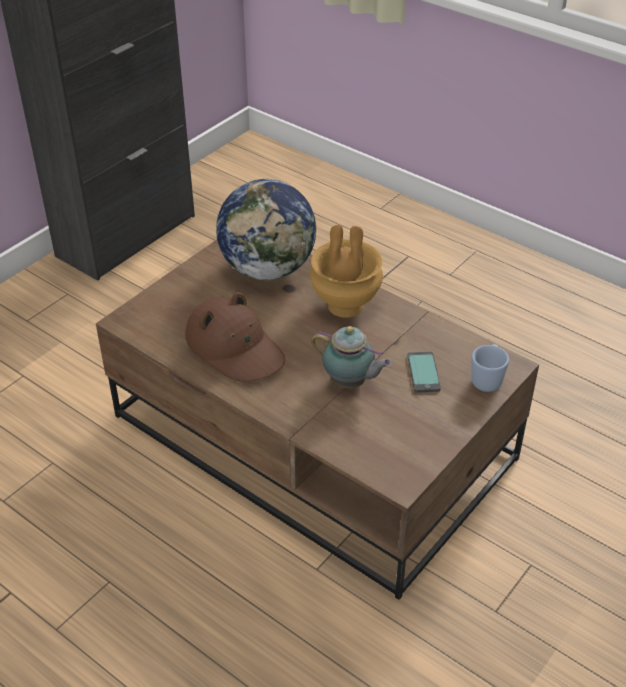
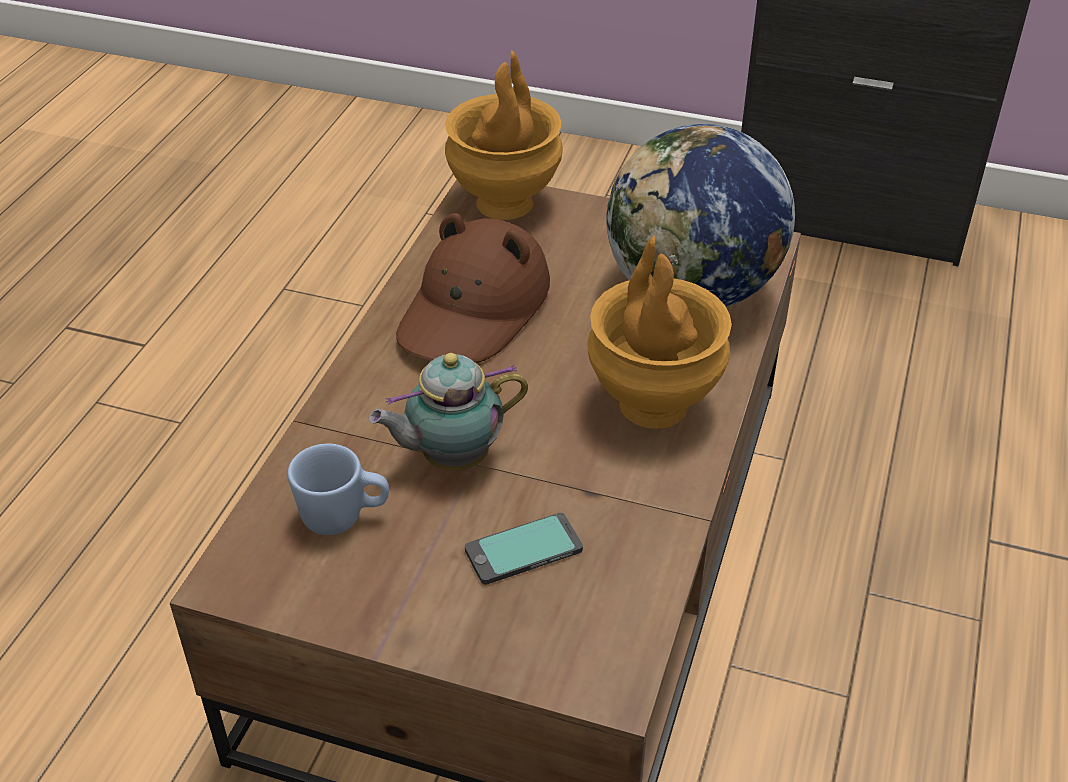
camera: 70 degrees right, 0 degrees up
teapot [311,326,392,389] -> teapot turned 60 degrees clockwise [368,353,528,471]
blue mug [471,344,509,392] -> blue mug moved to [288,444,389,535]
none -> brown vase [445,50,563,220]

